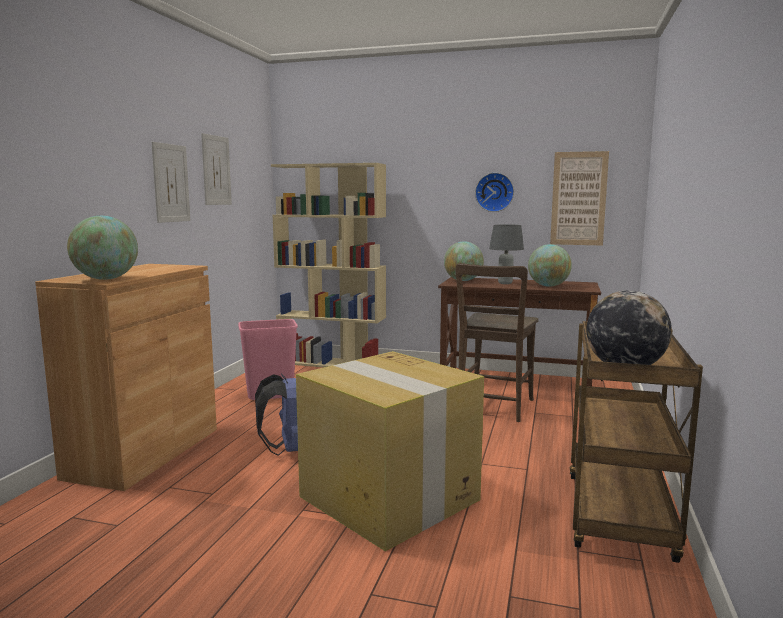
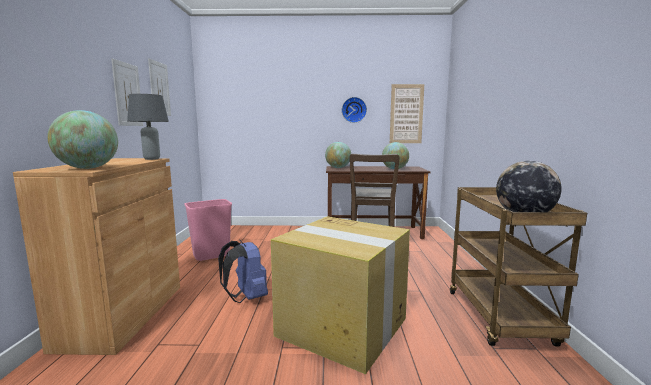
camera: 15 degrees left, 0 degrees up
beige bookcase [271,163,386,367] -> none
grey table lamp [489,224,524,284] -> grey table lamp moved to [127,94,169,160]

